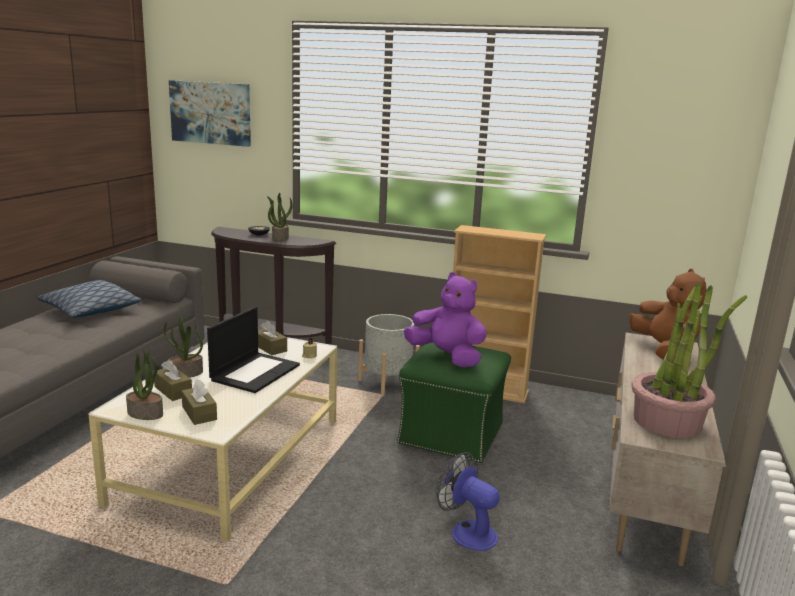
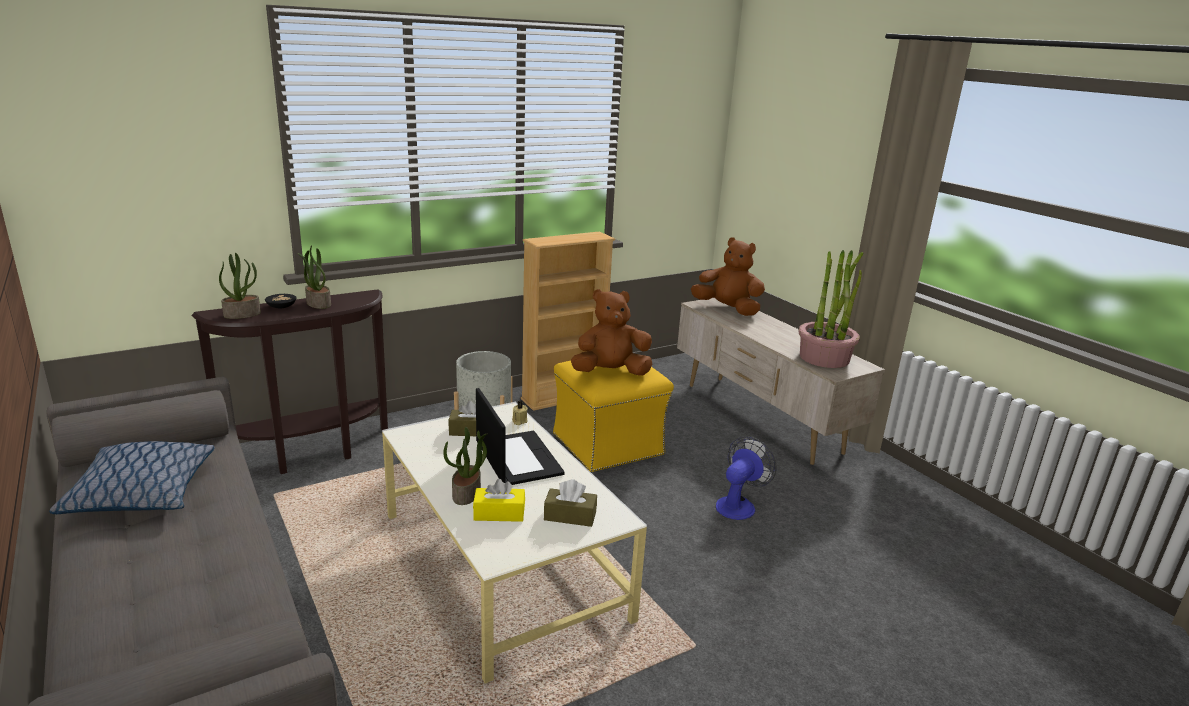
camera: 50 degrees left, 5 degrees up
potted plant [126,347,163,420] -> potted plant moved to [219,253,261,319]
brown tissue box [154,360,192,401] -> yellow tissue box [473,479,525,522]
picture [169,80,251,147] -> none
green ottoman [397,342,511,463] -> yellow ottoman [553,361,674,472]
purple plush toy [404,272,486,367] -> brown plush toy [571,289,652,376]
fan [436,452,500,551] -> fan turned 135 degrees clockwise [716,436,777,520]

